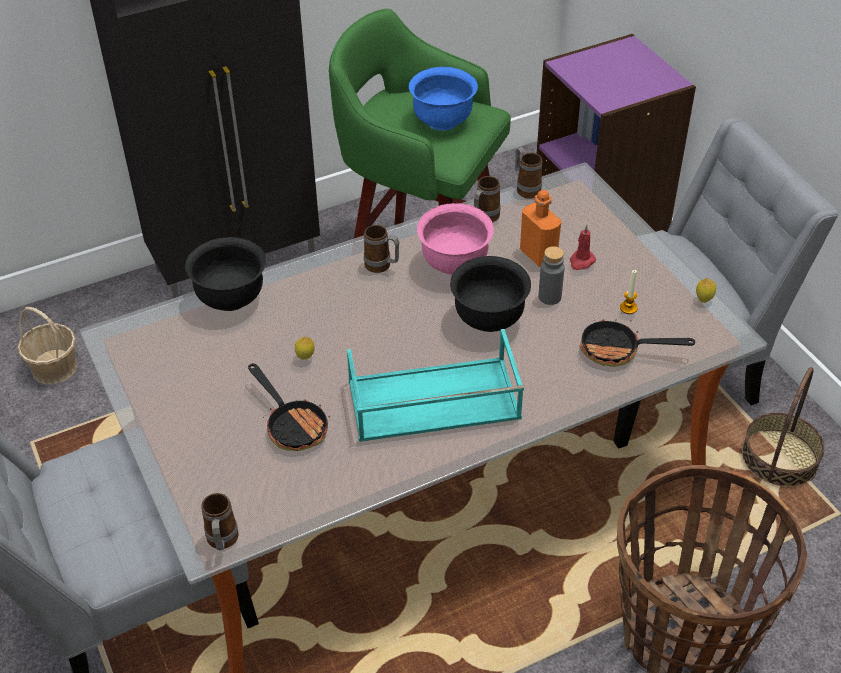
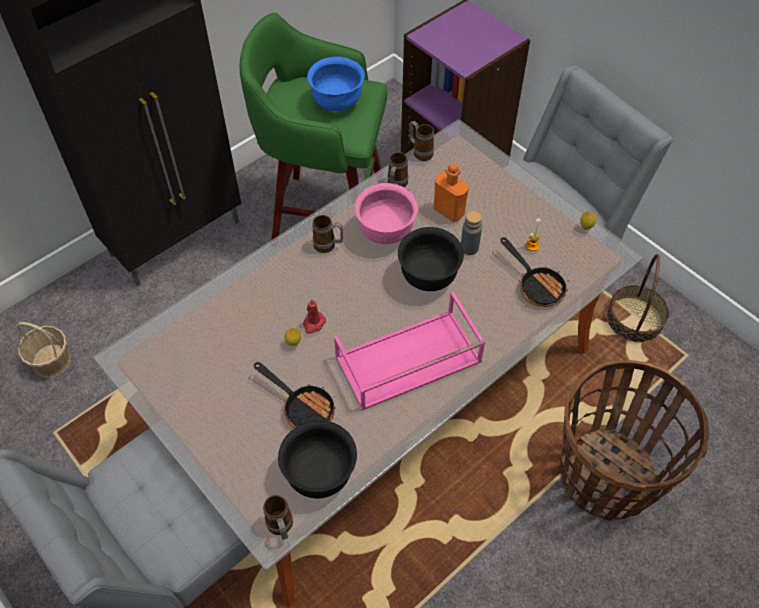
camera: 15 degrees left, 10 degrees up
black bowl [185,237,266,311] -> black bowl moved to [278,420,357,499]
turquoise tray [347,329,524,442] -> pink tray [334,292,486,410]
red candle [570,224,596,270] -> red candle moved to [303,298,326,334]
frying pan [580,319,695,367] -> frying pan turned 120 degrees counterclockwise [500,237,569,307]

